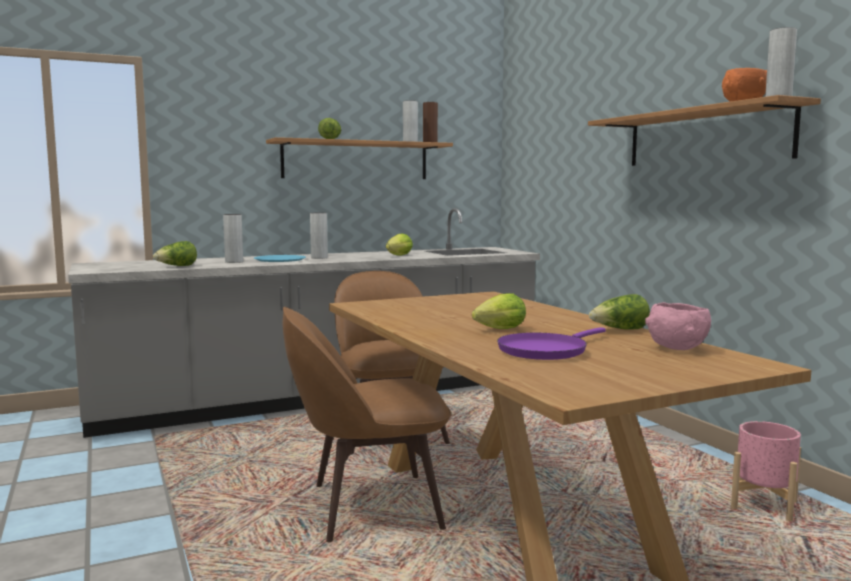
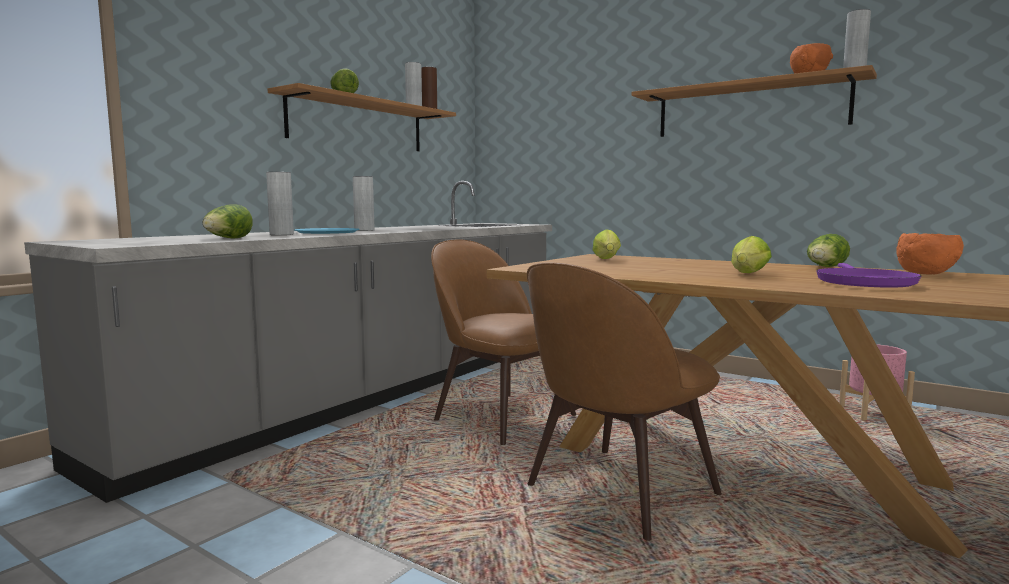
camera: 30 degrees left, 0 degrees up
lettuce [386,233,413,255] -> lettuce moved to [593,229,621,259]
pink bowl [645,302,711,350] -> orange bowl [896,233,964,274]

